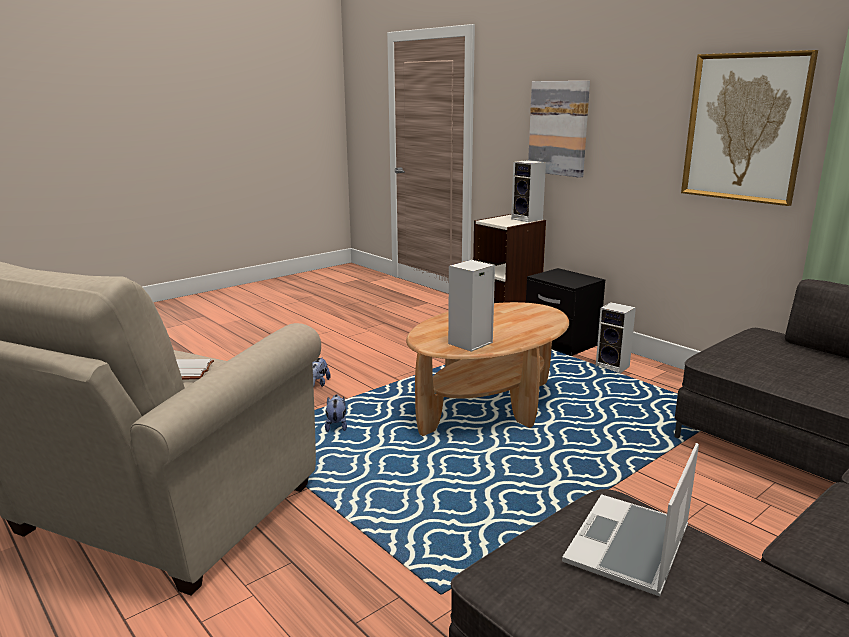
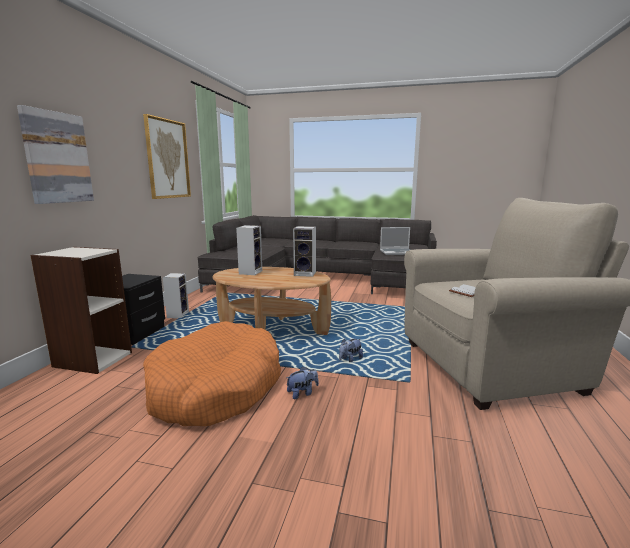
camera: 125 degrees left, 5 degrees down
speaker [511,160,546,222] -> speaker moved to [236,225,262,275]
none -> orange dog bed [143,321,281,426]

